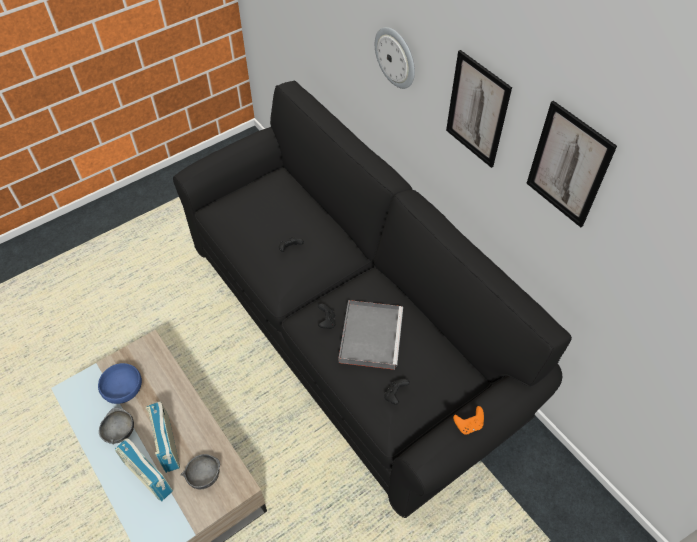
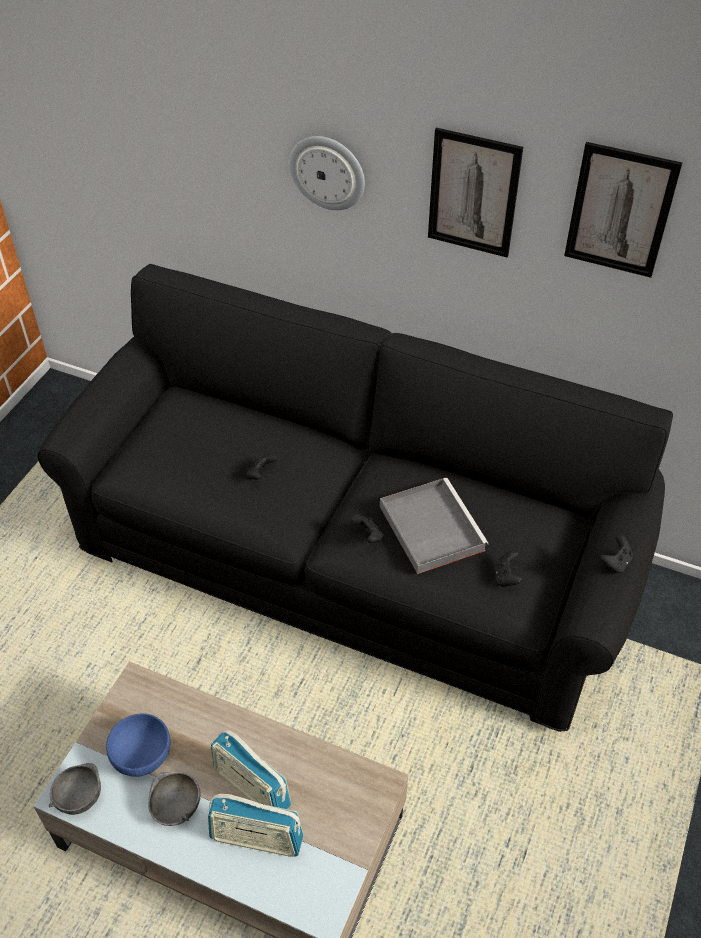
camera: 30 degrees left, 5 degrees down
grey bowl [180,454,220,490] -> grey bowl moved to [49,763,101,815]
orange game controller [453,406,484,434] -> black game controller [600,534,634,573]

